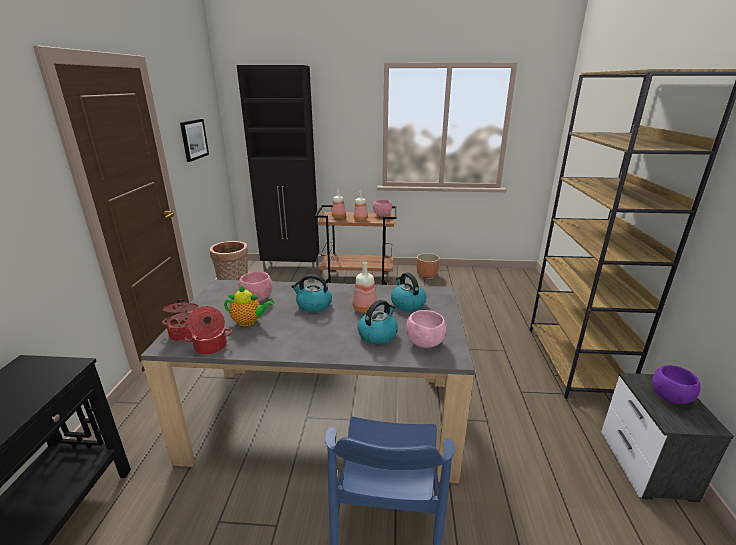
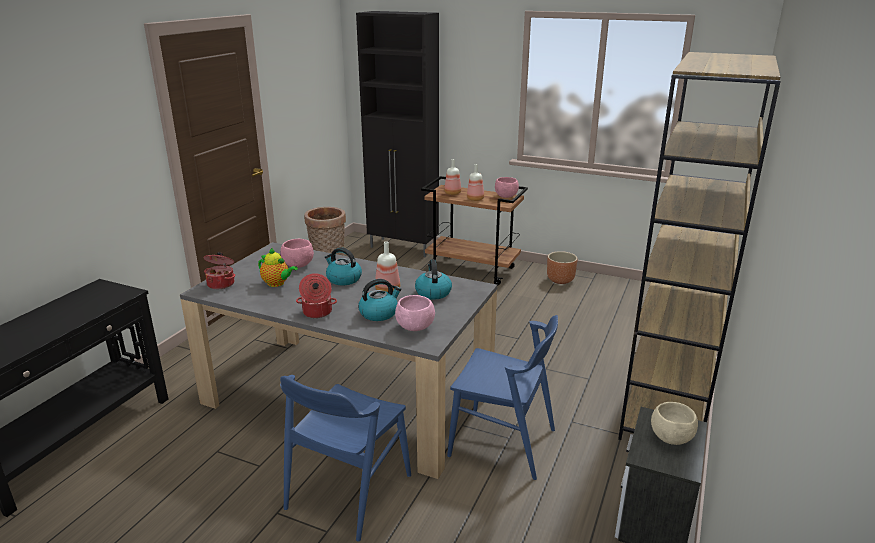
camera: 20 degrees right, 0 degrees up
picture [180,119,209,162] -> none
cooking pot [185,306,232,355] -> cooking pot moved to [296,273,337,318]
purple bowl [652,365,700,404] -> beige bowl [651,402,698,445]
none -> blue chair [447,315,558,480]

